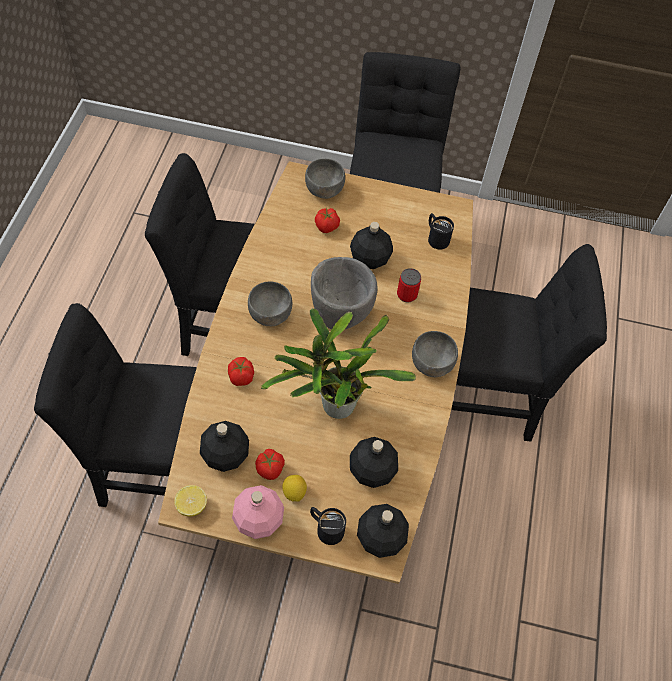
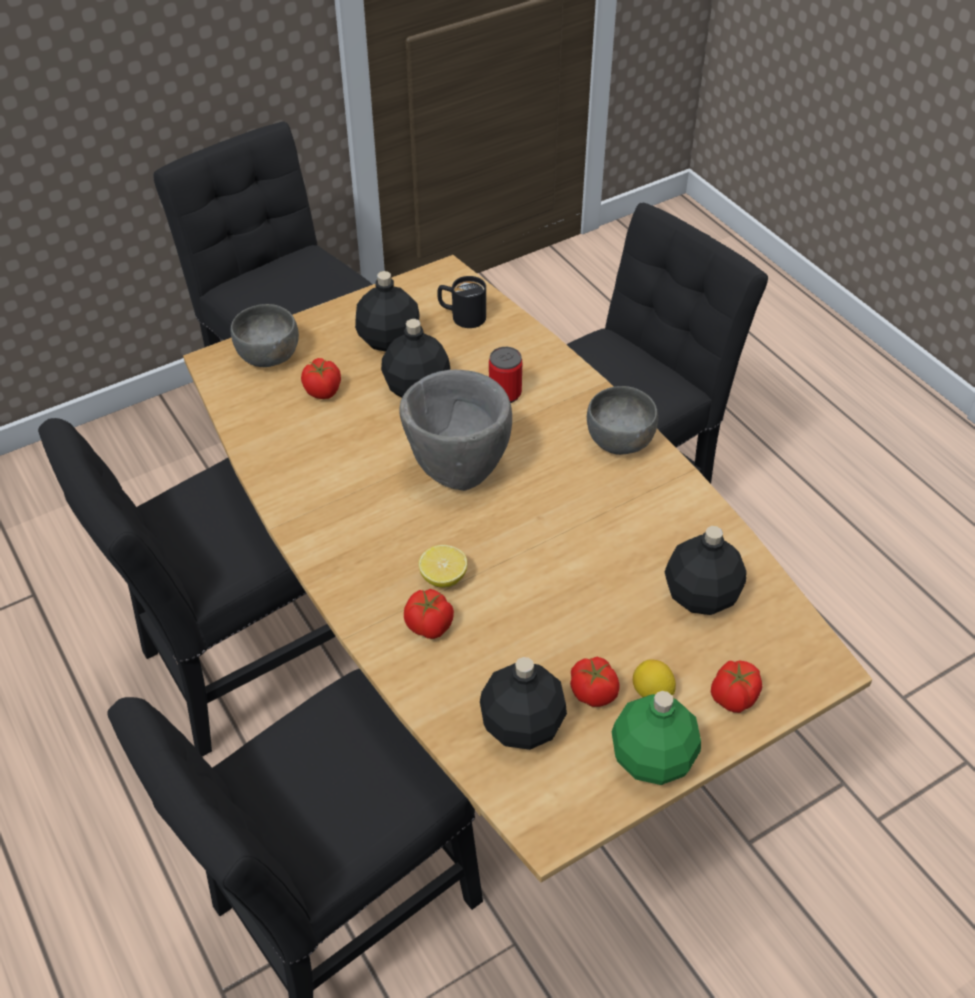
camera: 40 degrees left, 10 degrees down
lemon [174,485,207,516] -> lemon moved to [419,545,467,588]
pink bottle [232,485,284,539] -> green bottle [611,691,701,785]
grey bowl [248,282,292,327] -> none
potted plant [261,308,416,419] -> none
black mug [310,507,346,545] -> tomato [711,660,762,713]
black bottle [357,504,409,558] -> black bottle moved to [355,271,420,352]

